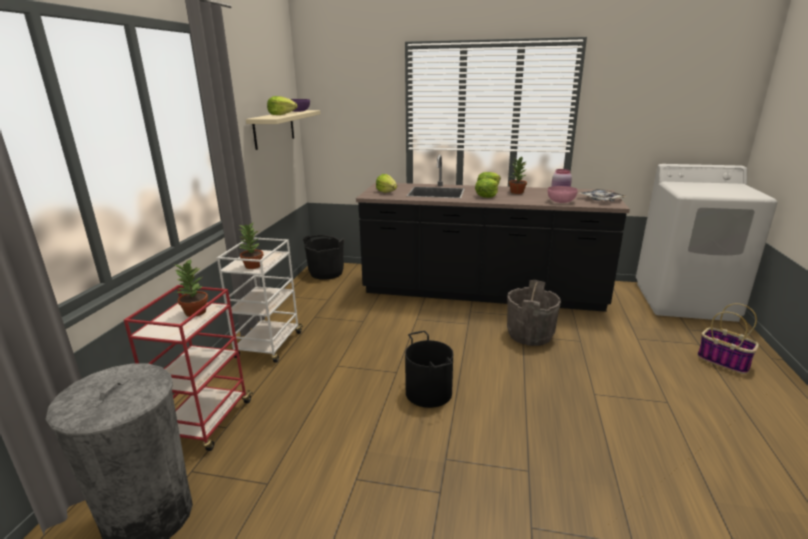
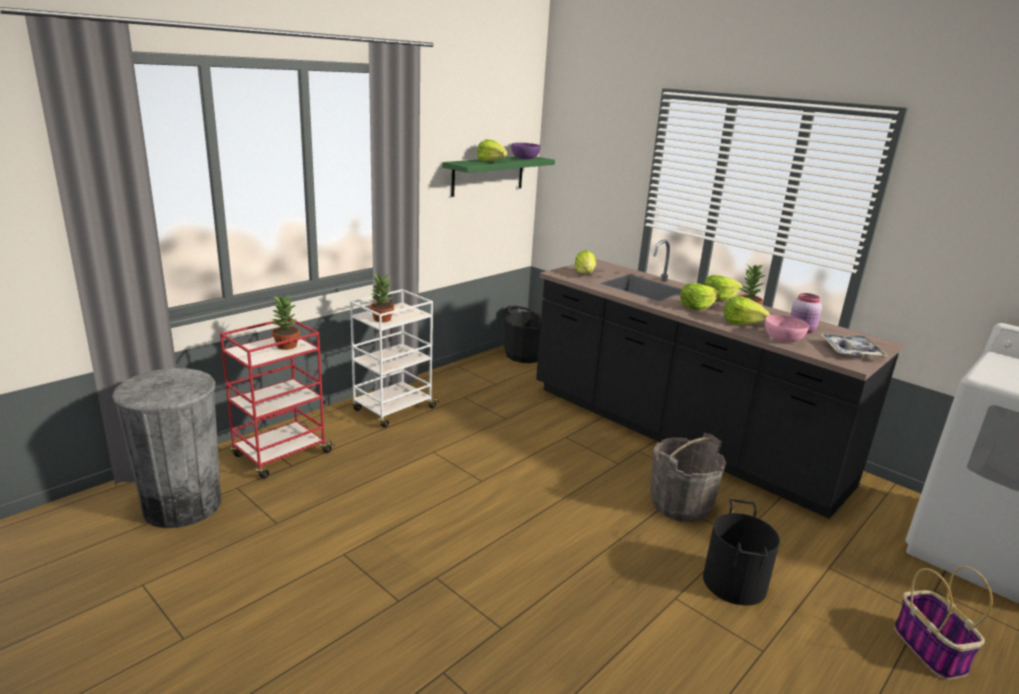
camera: 30 degrees right, 0 degrees up
beige shelf [246,110,320,150] -> green shelf [442,157,555,197]
black bucket [405,331,453,408] -> black bucket moved to [703,499,780,605]
none -> lettuce [724,296,770,325]

